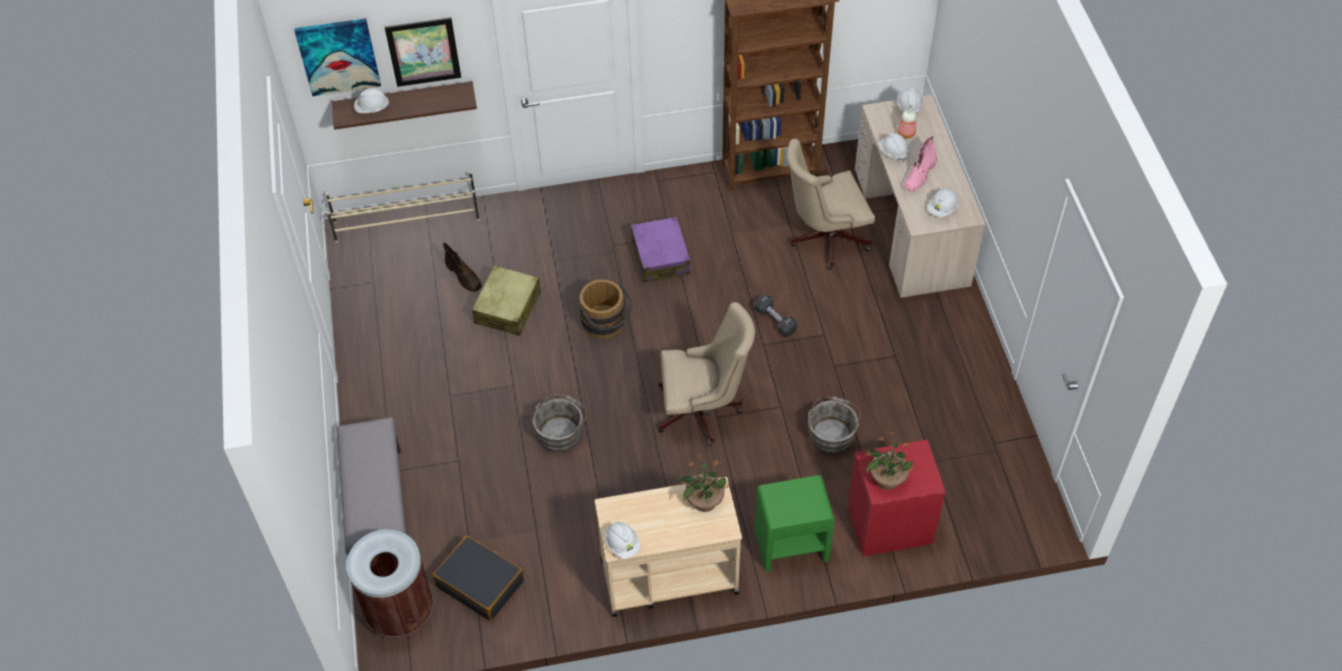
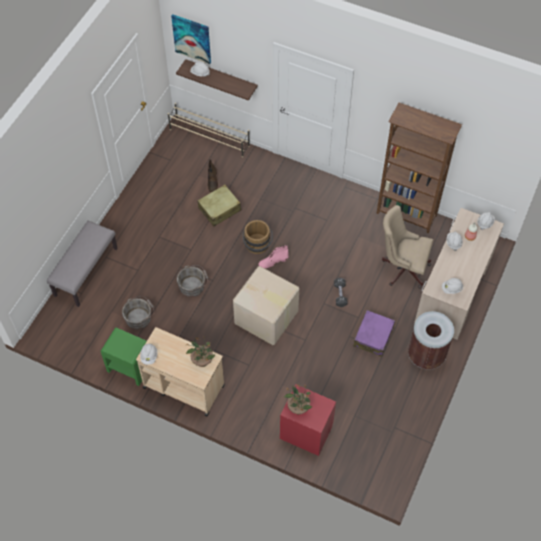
camera: 35 degrees right, 5 degrees up
brown trash can [346,529,433,637] -> brown trash can moved to [408,311,454,370]
picture [385,17,461,87] -> none
black suitcase [432,535,524,621] -> none
purple suitcase [631,217,690,282] -> purple suitcase moved to [353,310,395,357]
beige office chair [658,302,755,446] -> cardboard box [233,266,299,345]
green nightstand [755,475,835,572] -> green nightstand moved to [101,328,147,386]
grey bucket [808,396,860,454] -> grey bucket moved to [122,296,154,329]
pink boot [904,136,937,192] -> pink boot moved to [258,245,288,268]

